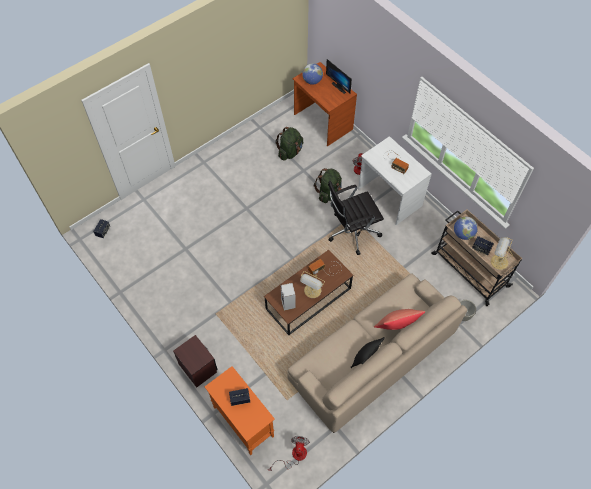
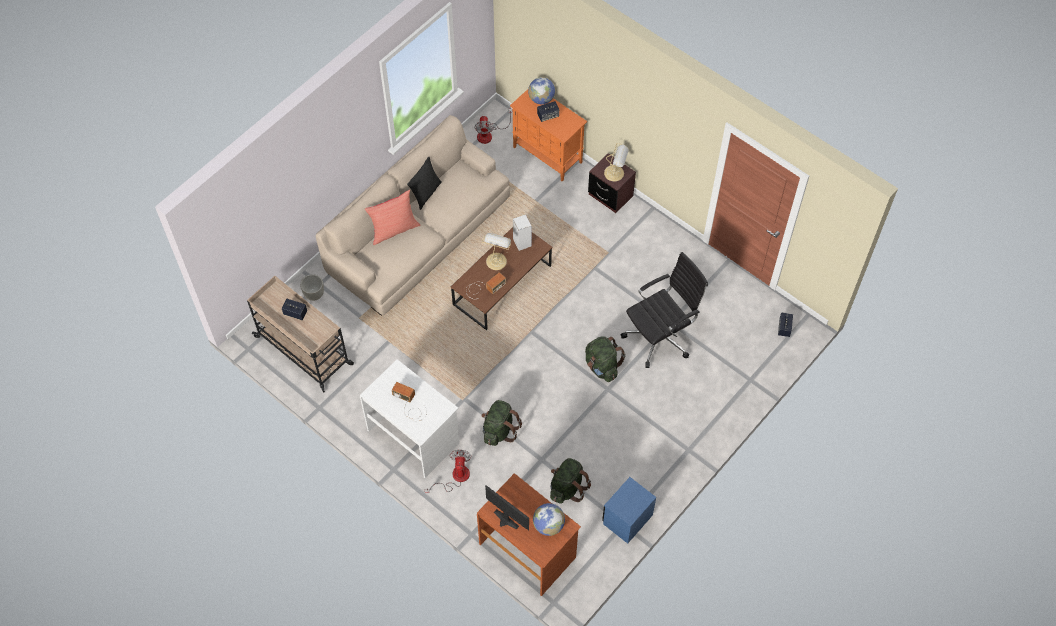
camera: 170 degrees right, 0 degrees up
black office chair [328,181,384,255] -> black office chair moved to [621,252,708,368]
globe [454,217,478,240] -> globe moved to [528,77,555,104]
table lamp [491,237,513,270] -> table lamp moved to [604,143,629,181]
none -> green backpack [585,336,626,382]
none -> blue nightstand [602,477,656,544]

